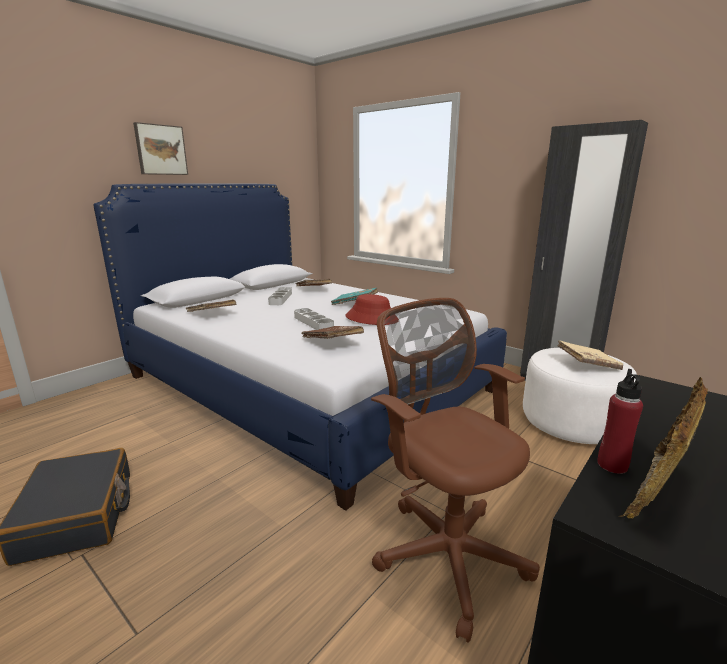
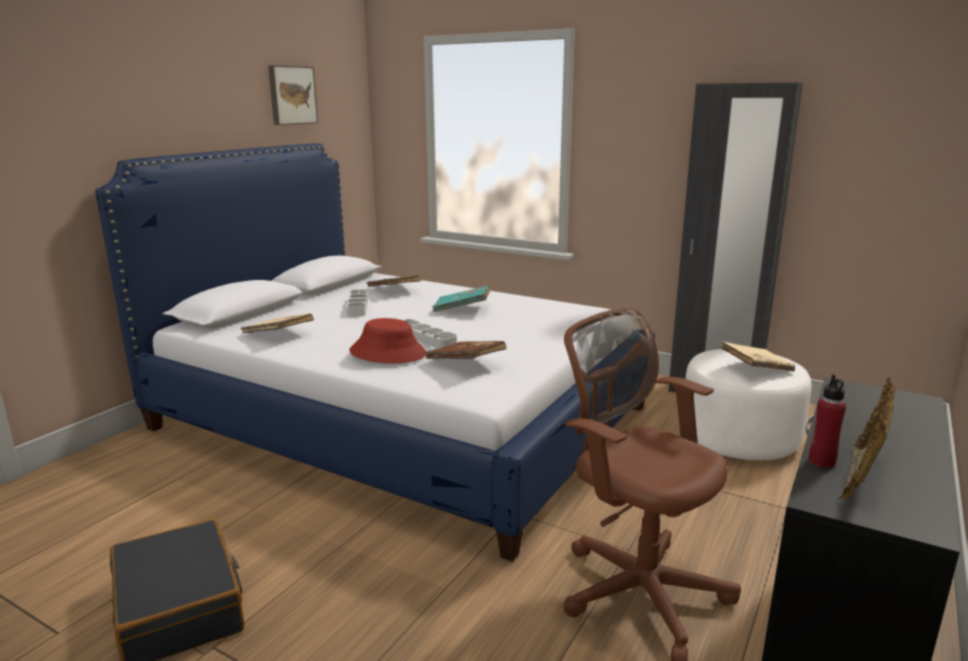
camera: 10 degrees left, 0 degrees up
picture [133,122,188,175] -> picture moved to [268,65,318,125]
red hat [345,294,391,325] -> red hat moved to [349,318,426,363]

